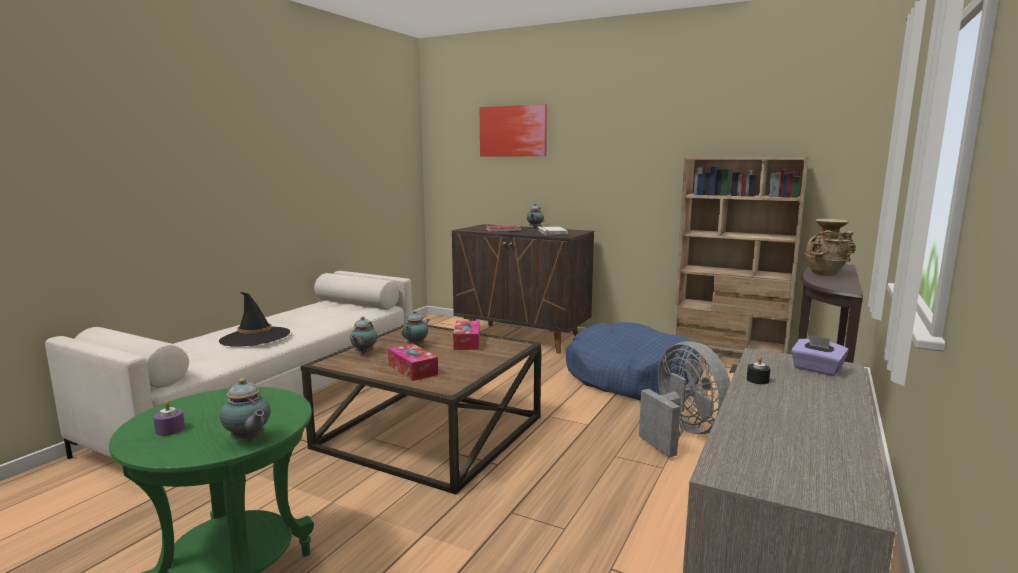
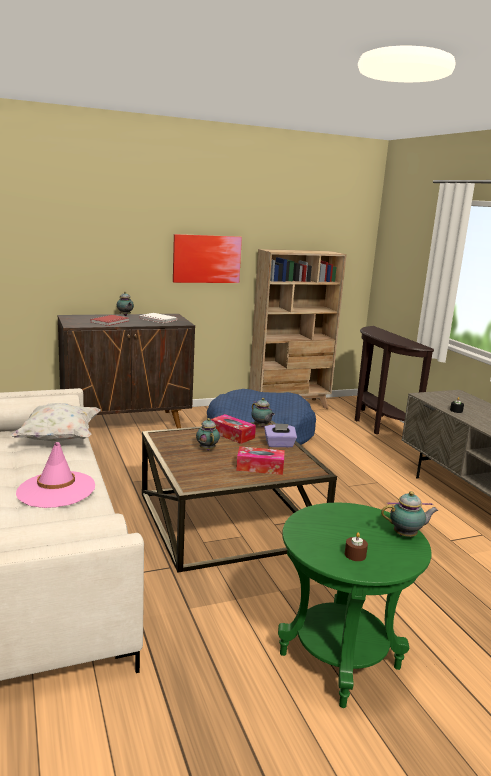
camera: 50 degrees left, 5 degrees up
purple candle [153,401,185,436] -> brown candle [345,532,368,561]
black hat [219,292,290,347] -> pink hat [16,442,95,508]
teapot [350,317,377,354] -> teapot moved to [251,398,275,427]
picture [480,104,547,156] -> picture moved to [173,234,242,283]
grey fan [639,341,730,457] -> none
purple tissue box [791,334,849,376] -> purple tissue box moved to [264,423,297,447]
beige vase [805,219,856,276] -> none
none -> white pillow [10,403,100,441]

